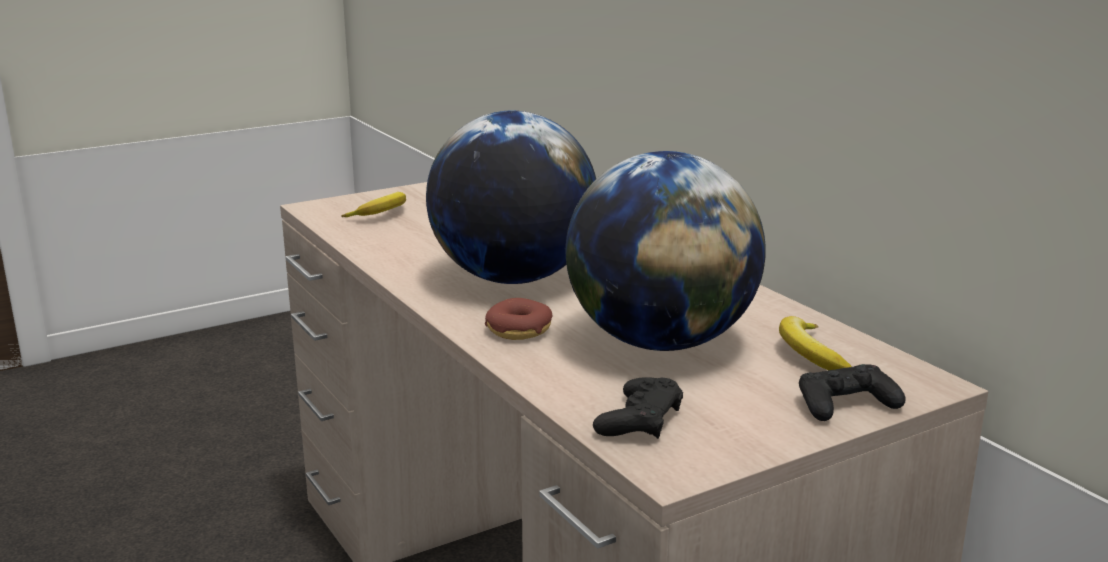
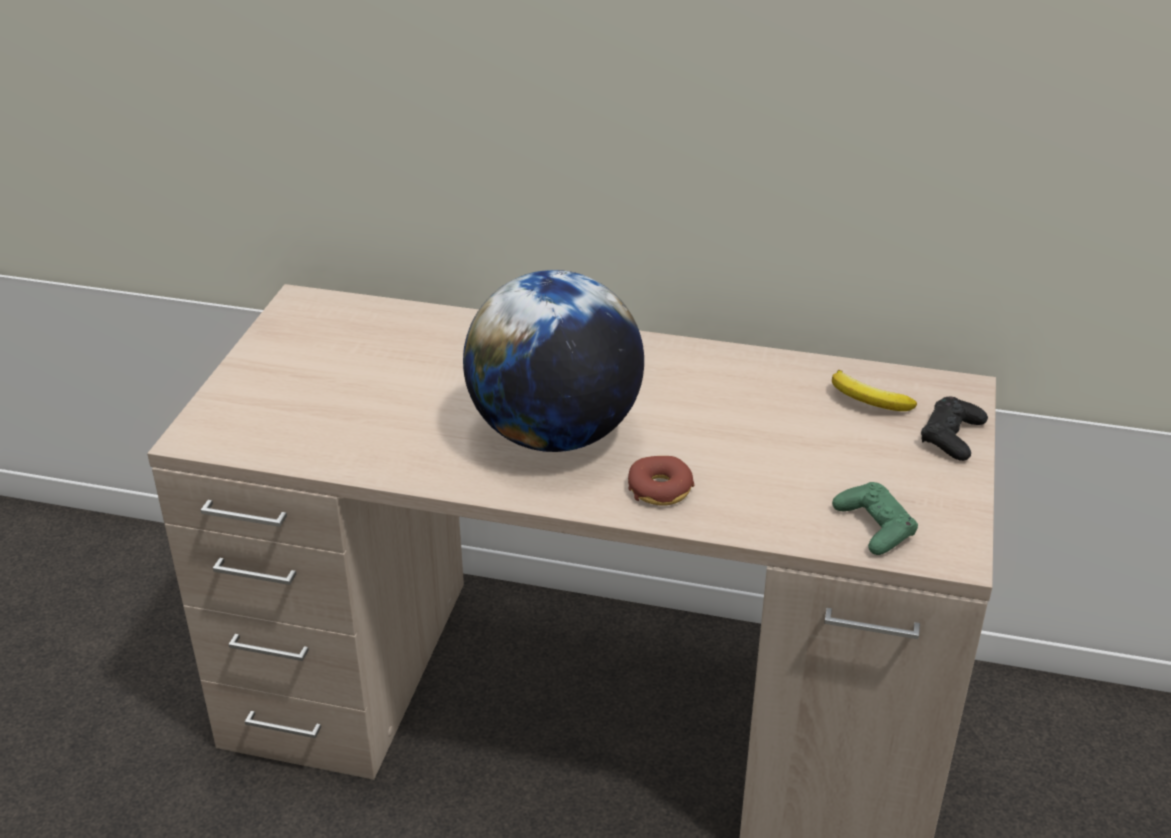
camera: 45 degrees left, 15 degrees up
banana [341,192,406,217] -> none
globe [565,151,766,351] -> none
black game controller [593,377,683,439] -> green game controller [832,482,918,555]

